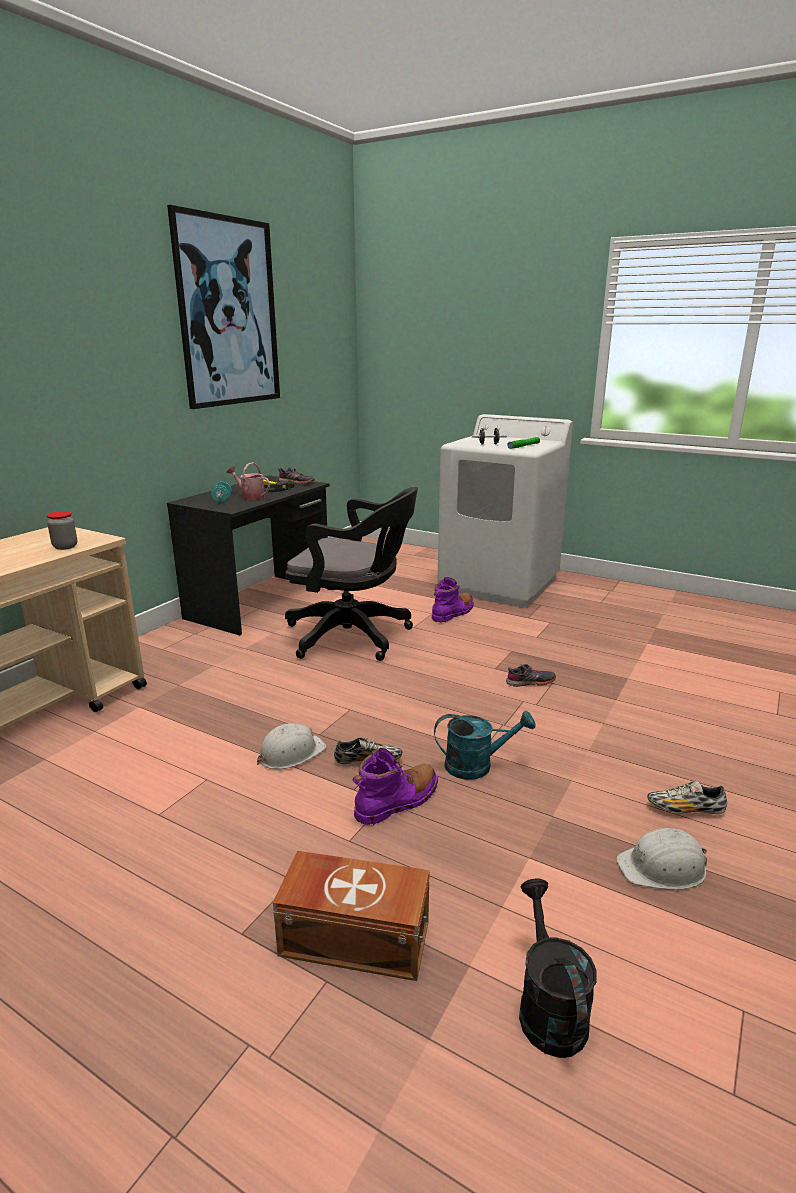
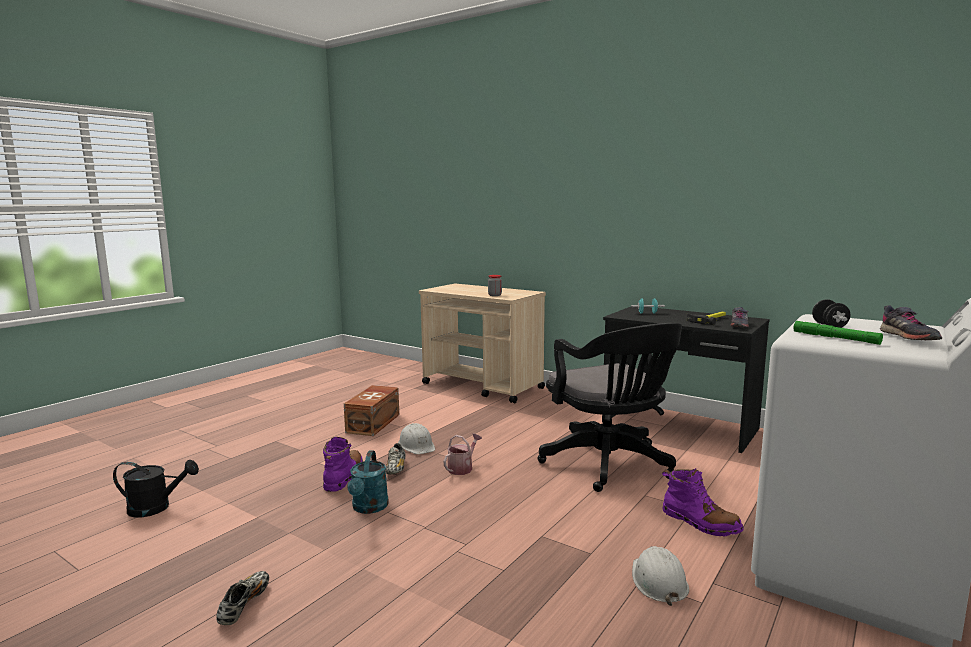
camera: 95 degrees right, 10 degrees down
picture [167,205,280,409] -> none
watering can [227,462,270,500] -> watering can moved to [443,434,482,475]
brown storage box [273,851,430,981] -> brown storage box moved to [344,385,399,436]
black office chair [285,487,418,661] -> black office chair turned 45 degrees counterclockwise [537,323,682,492]
purple boot [352,748,438,826] -> purple boot turned 135 degrees counterclockwise [323,437,363,492]
grey shoe [506,664,556,687] -> grey shoe moved to [880,305,942,340]
white hard hat [616,828,707,890] -> white hard hat moved to [632,546,689,606]

